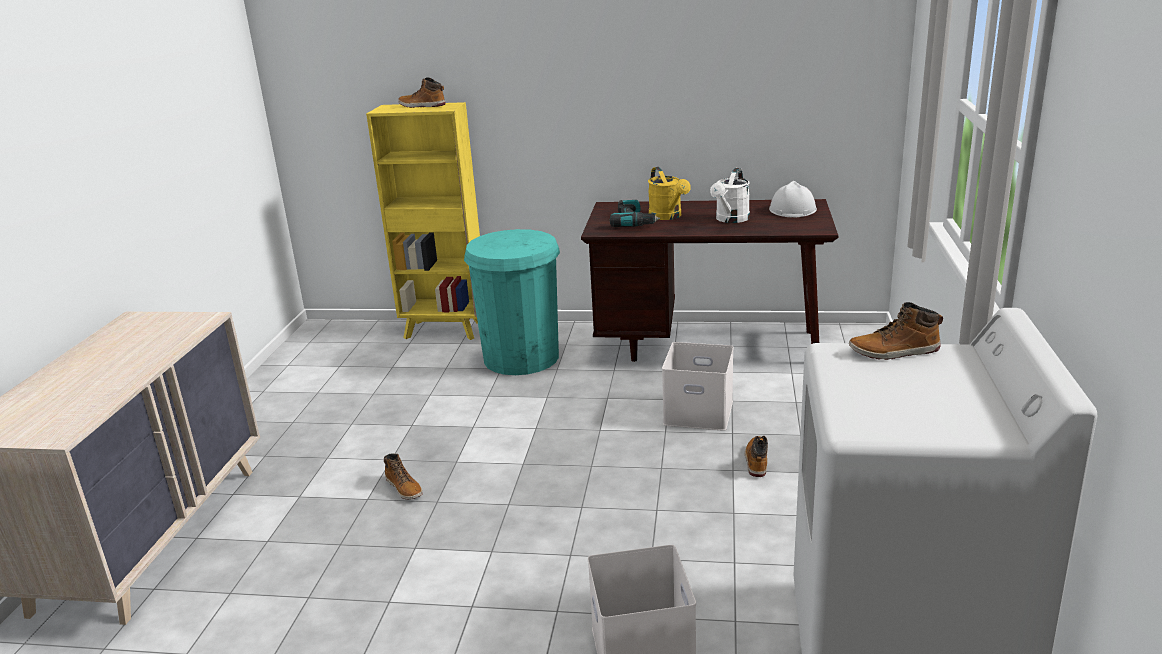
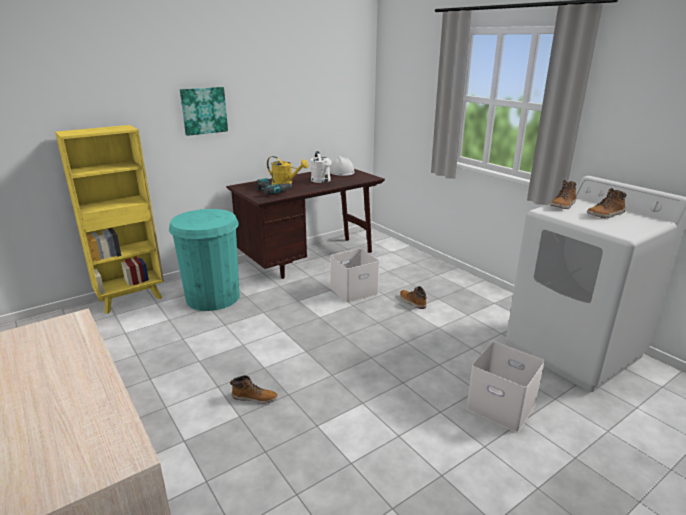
camera: 45 degrees left, 0 degrees up
boot [398,77,446,108] -> boot moved to [587,188,626,218]
none -> picture [180,87,228,136]

